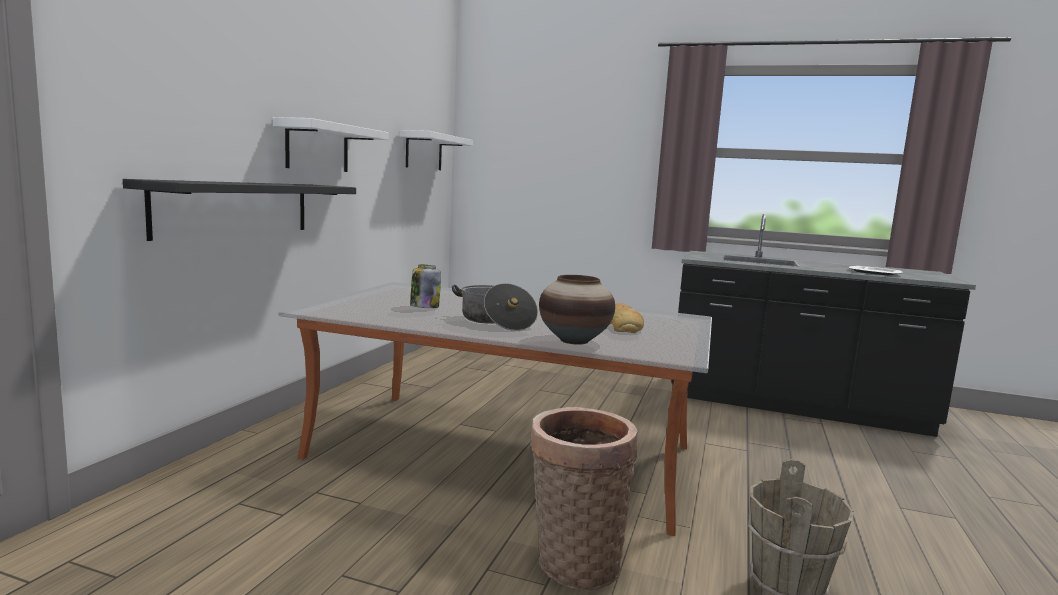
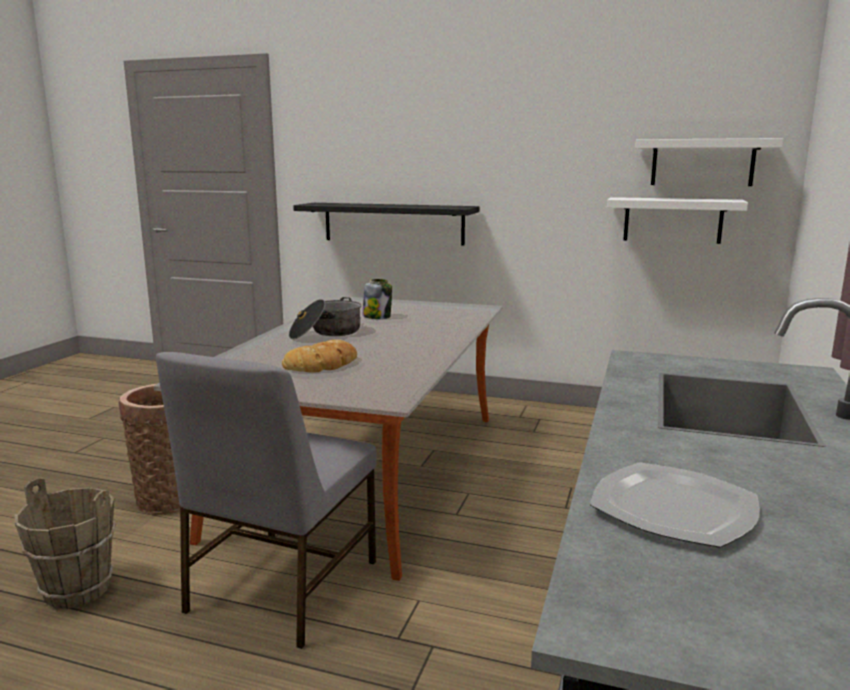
camera: 90 degrees right, 5 degrees up
white shelf [273,117,389,172] -> white shelf moved to [607,197,748,244]
vase [539,275,615,345] -> none
none -> grey chair [156,352,377,649]

